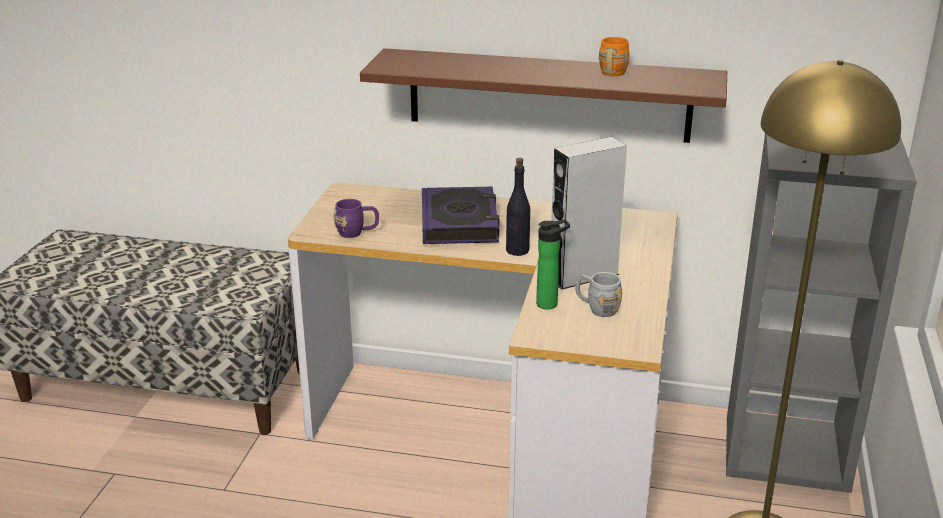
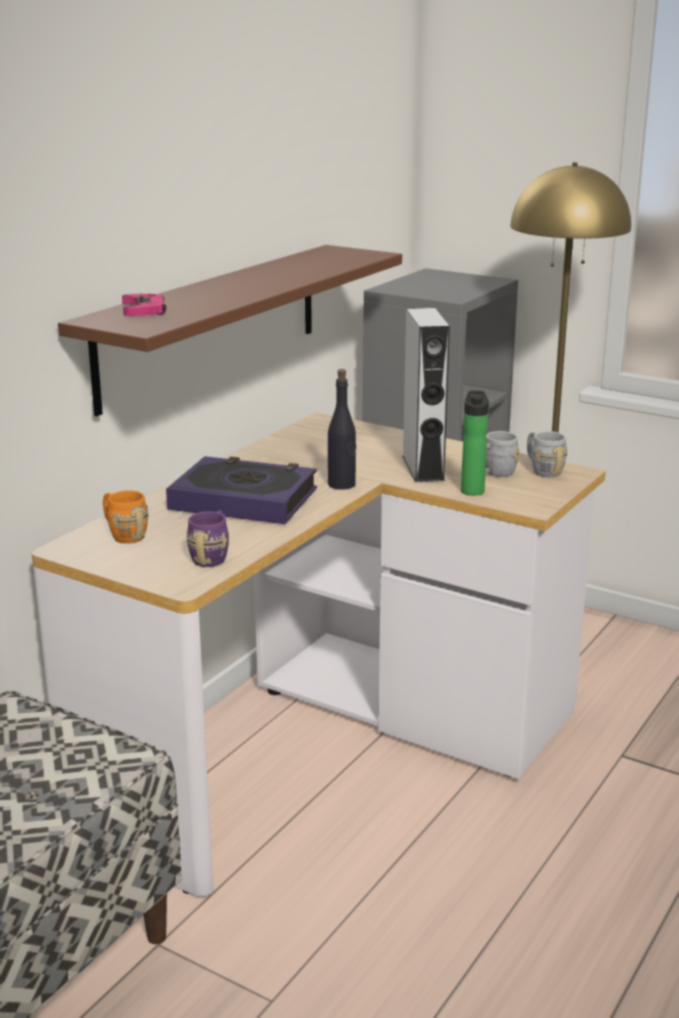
camera: 70 degrees left, 5 degrees down
orange mug [599,37,630,76] -> orange mug moved to [103,490,148,544]
none -> pink game controller [122,294,166,316]
none -> grey mug [527,431,567,477]

